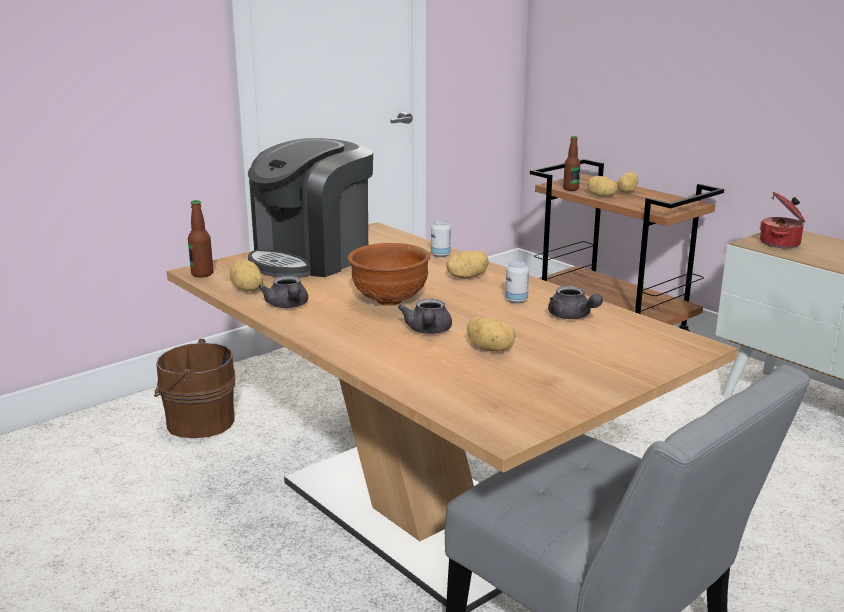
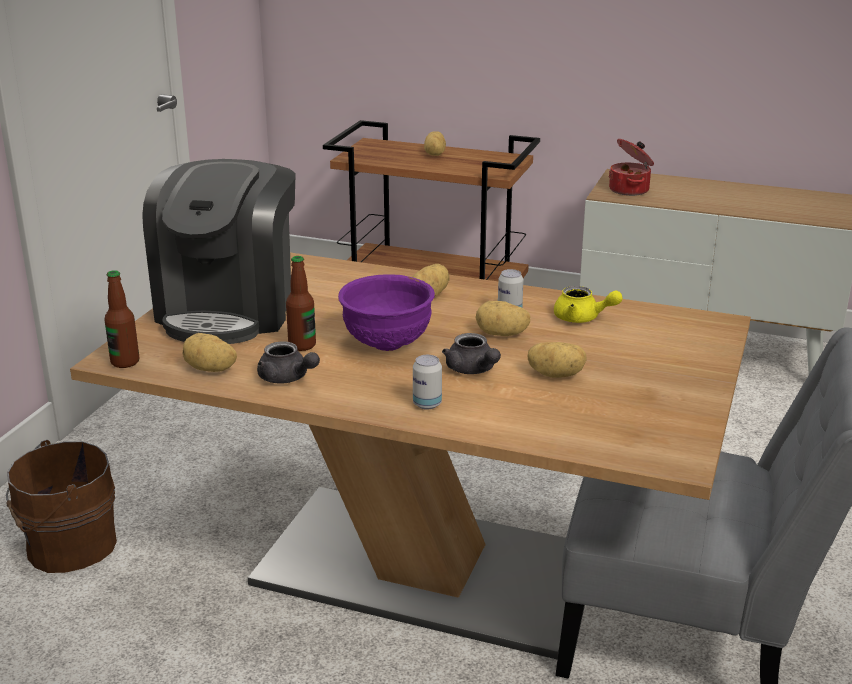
camera: 30 degrees left, 5 degrees up
brown bowl [347,243,430,305] -> purple bowl [338,274,435,351]
can [431,220,451,257] -> can moved to [413,355,442,410]
grey teapot [548,286,603,319] -> yellow teapot [554,286,623,323]
bottle [563,136,580,191] -> bottle moved to [286,256,316,351]
potato [588,176,618,197] -> potato moved to [476,301,530,336]

